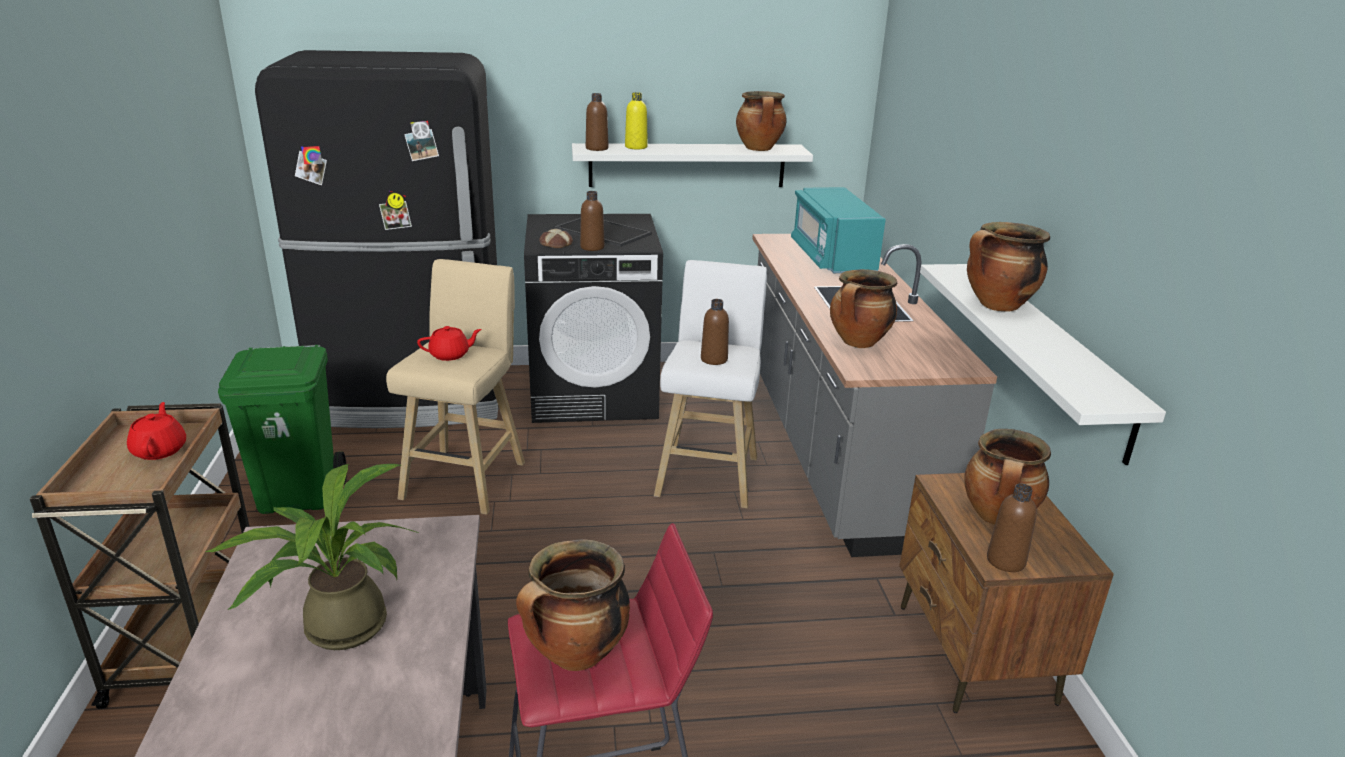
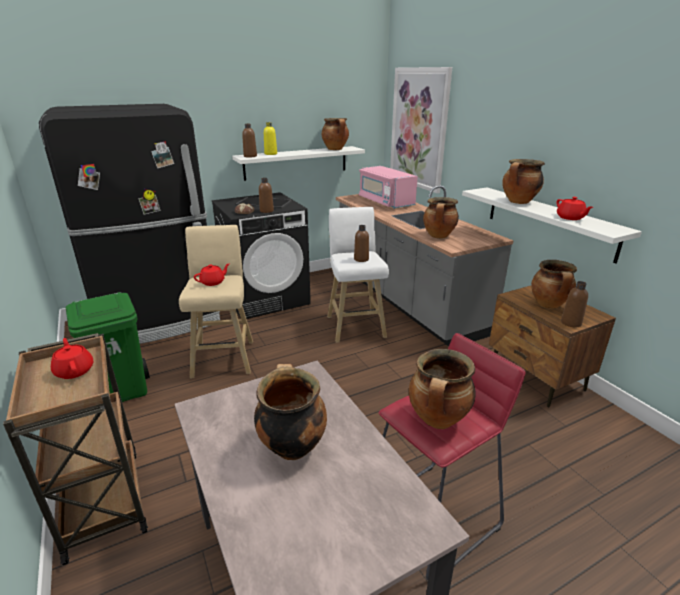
camera: 20 degrees left, 0 degrees up
potted plant [205,464,419,650] -> cooking pot [254,364,327,460]
turquoise microwave [791,187,886,274] -> pink microwave [359,166,418,209]
none -> picture [390,67,452,193]
none -> red teapot [557,197,593,220]

